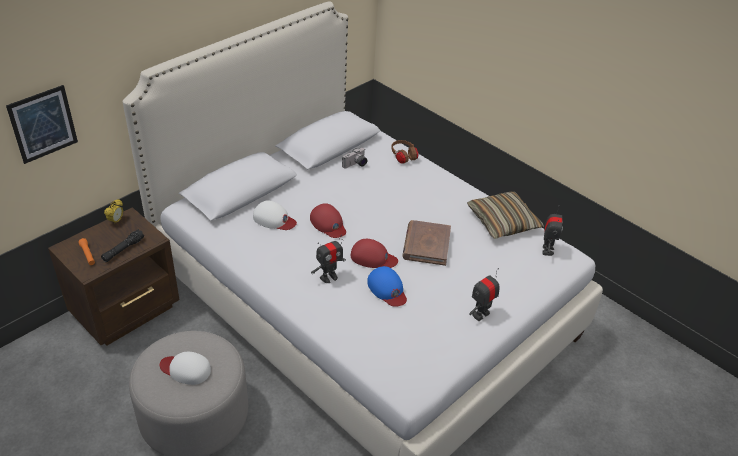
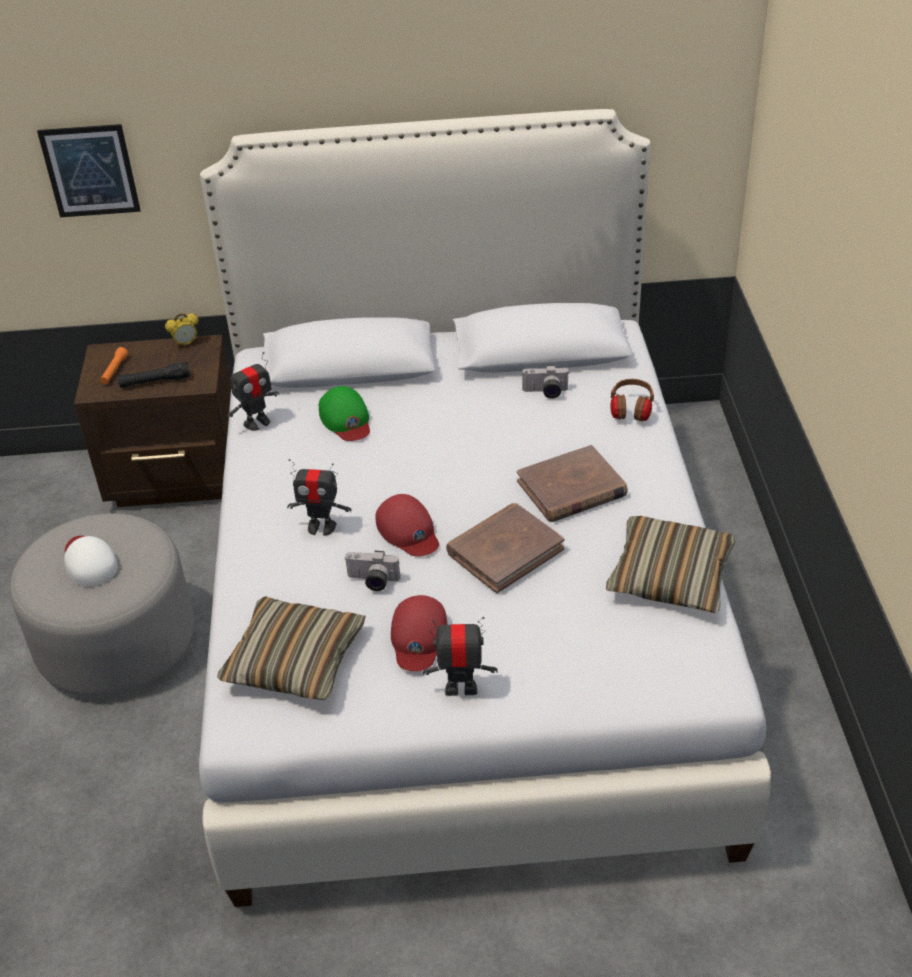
camera: 45 degrees right, 0 degrees up
white cap [253,200,297,230] -> green cap [319,386,370,441]
red cap [310,203,346,238] -> red cap moved to [391,595,447,671]
blue cap [367,266,407,307] -> camera [344,551,400,591]
toy robot [542,205,563,256] -> toy robot moved to [227,352,279,431]
none -> pillow [217,596,366,700]
none -> brown book [517,445,628,522]

